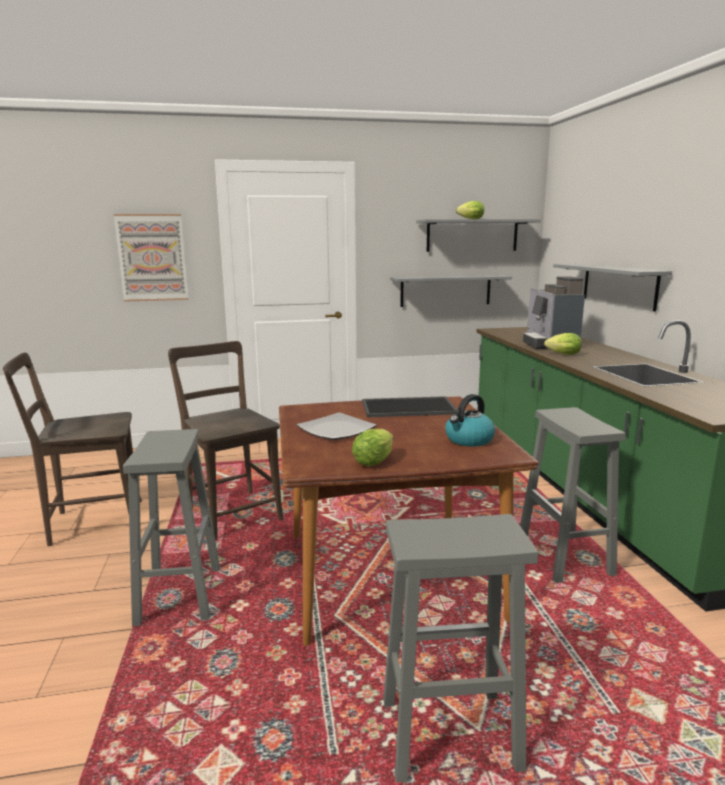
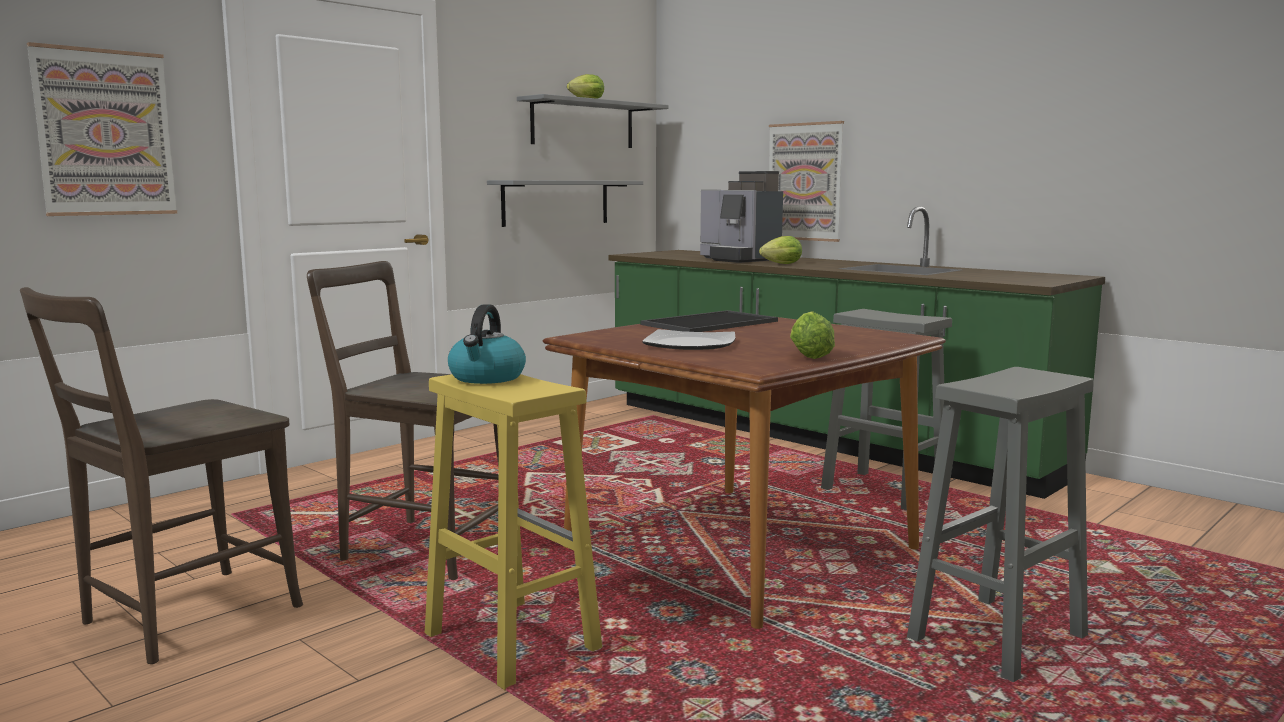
camera: 35 degrees left, 5 degrees down
grey stool [123,429,220,627] -> yellow stool [425,374,602,690]
kettle [445,394,495,447] -> kettle moved to [448,304,526,384]
grey shelf [553,264,672,311] -> picture [769,121,844,242]

